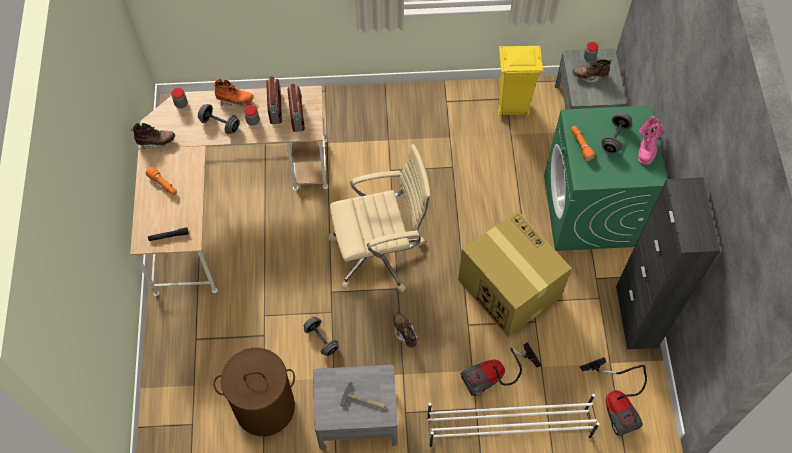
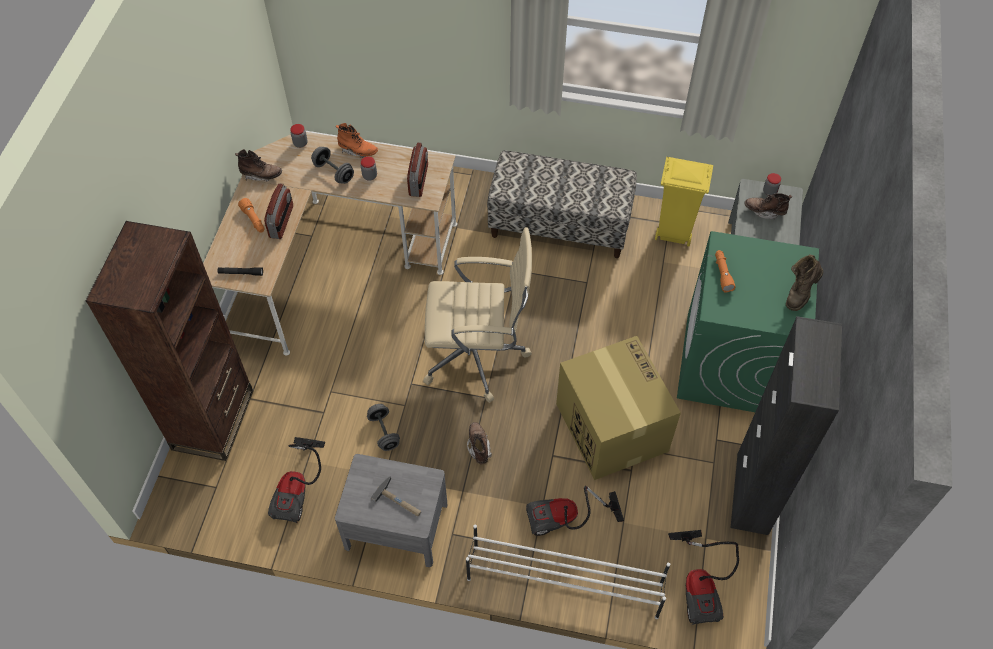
camera: 15 degrees right, 5 degrees down
brown laundry basket [213,347,295,436] -> vacuum cleaner [268,437,326,523]
radio [267,76,282,124] -> radio moved to [264,183,293,239]
grey dumbbell [602,112,632,154] -> none
pink boot [638,116,663,165] -> brown boot [786,254,824,311]
none -> brown bookcase [86,221,253,461]
none -> bench [487,150,637,258]

